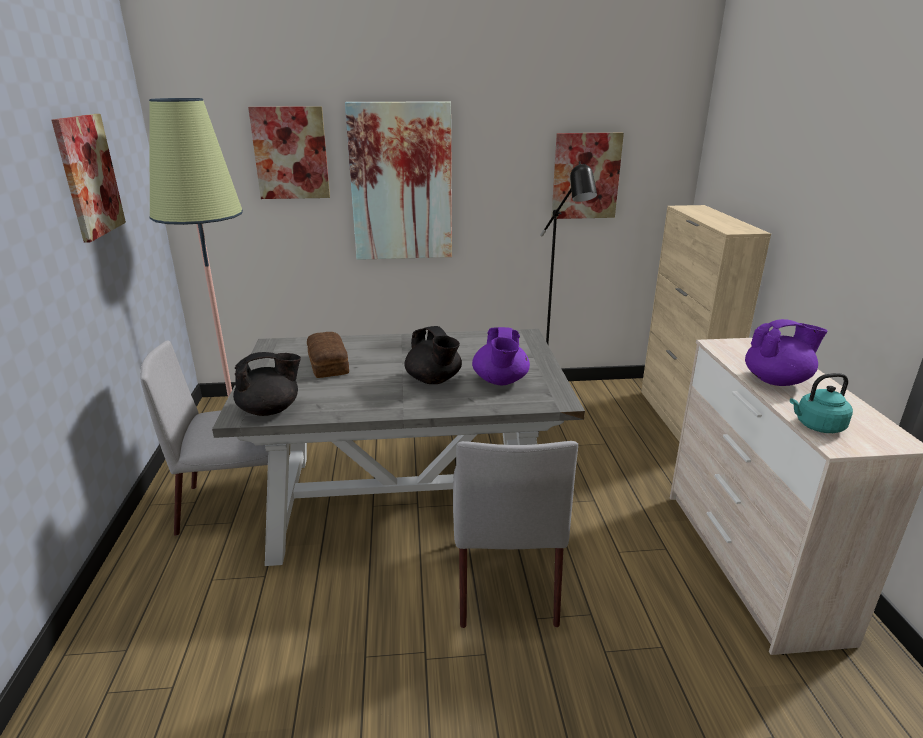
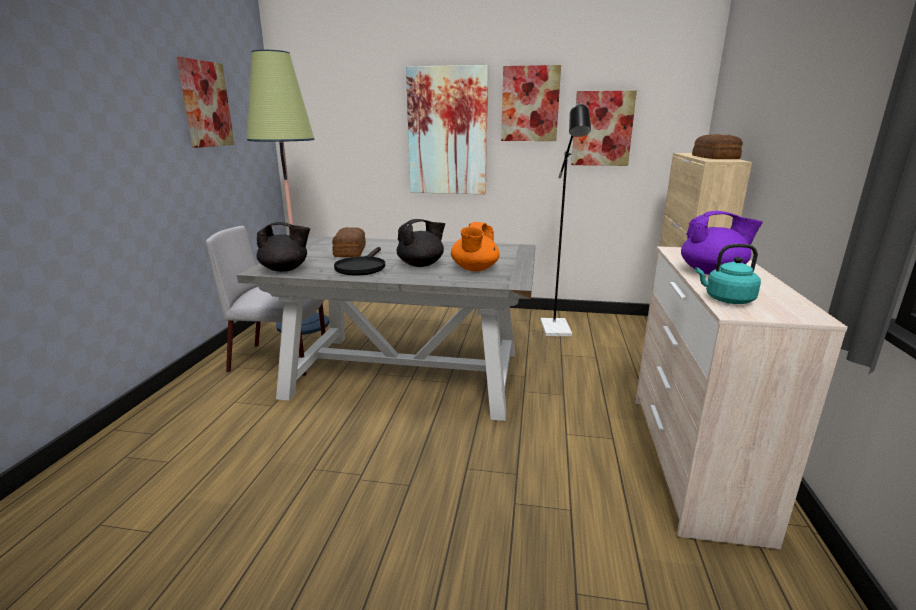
camera: 15 degrees right, 5 degrees down
picture [248,106,330,199] -> picture moved to [501,65,561,141]
black teapot [404,326,462,384] -> black teapot turned 105 degrees counterclockwise [397,219,445,267]
grey chair [453,441,578,628] -> none
purple teapot [472,327,530,385] -> orange teapot [451,222,500,271]
none -> black frying pan [334,247,385,276]
none -> bread [692,134,743,159]

